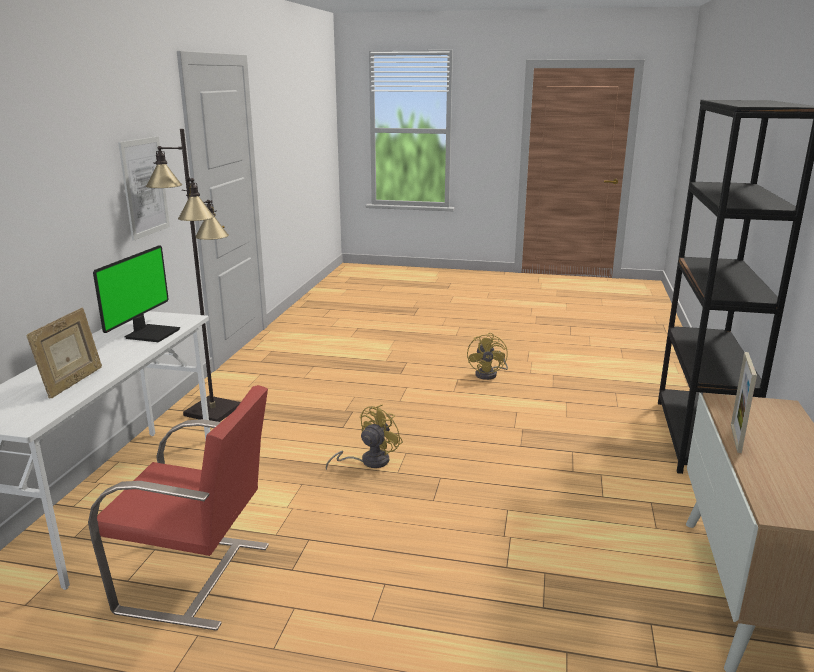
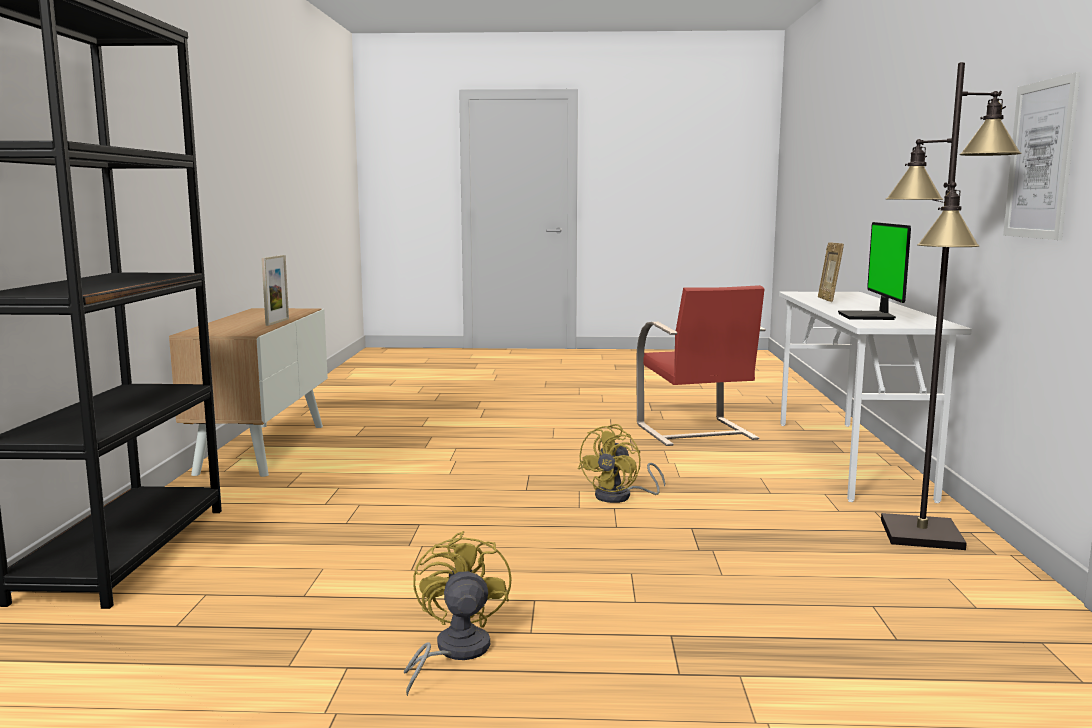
camera: 170 degrees right, 10 degrees down
red chair [88,385,269,631] -> red chair turned 105 degrees counterclockwise [636,285,766,446]

